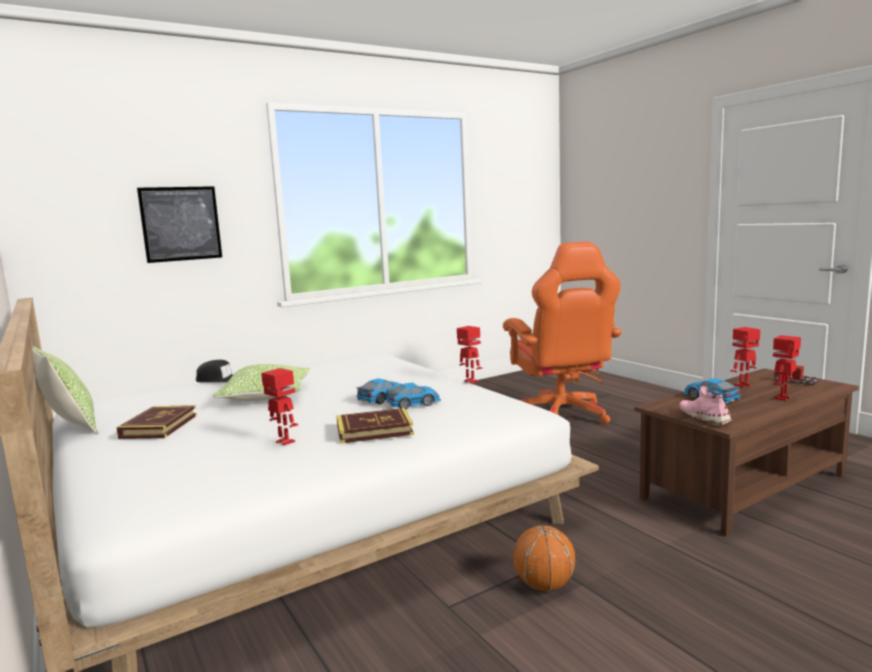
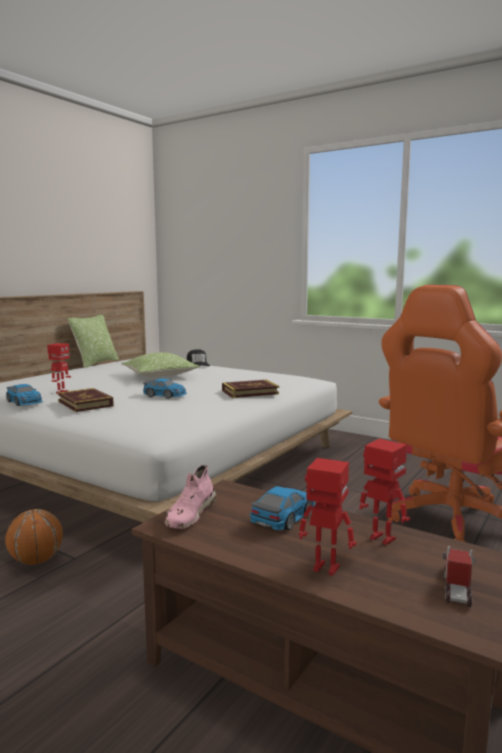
camera: 65 degrees right, 0 degrees up
book [117,405,197,439] -> book moved to [222,380,279,398]
picture [137,186,222,263] -> none
toy car [386,383,441,409] -> toy car moved to [6,384,43,406]
toy robot [457,326,483,383] -> none
pink shoe [679,386,732,426] -> pink shoe turned 150 degrees clockwise [165,465,217,529]

